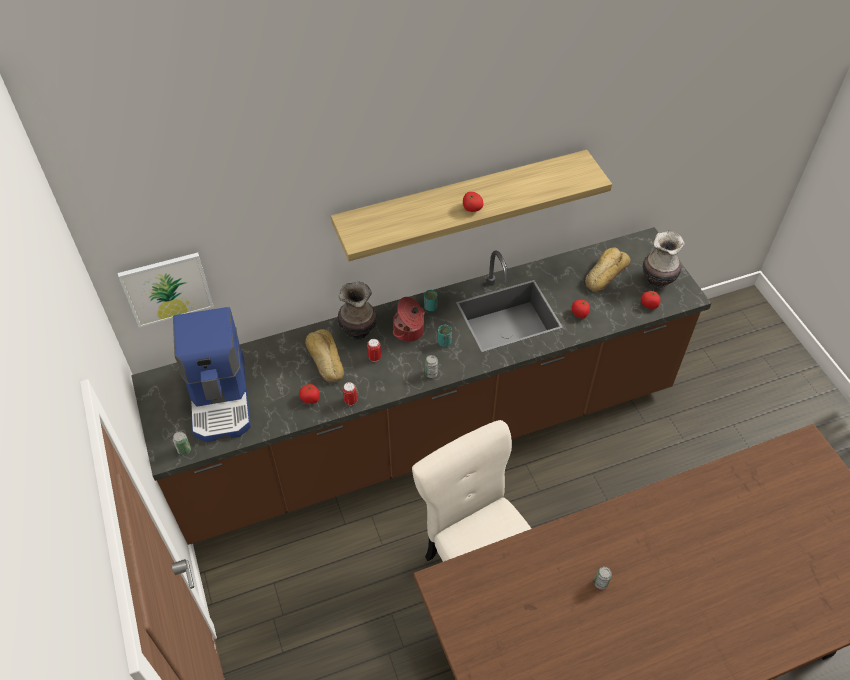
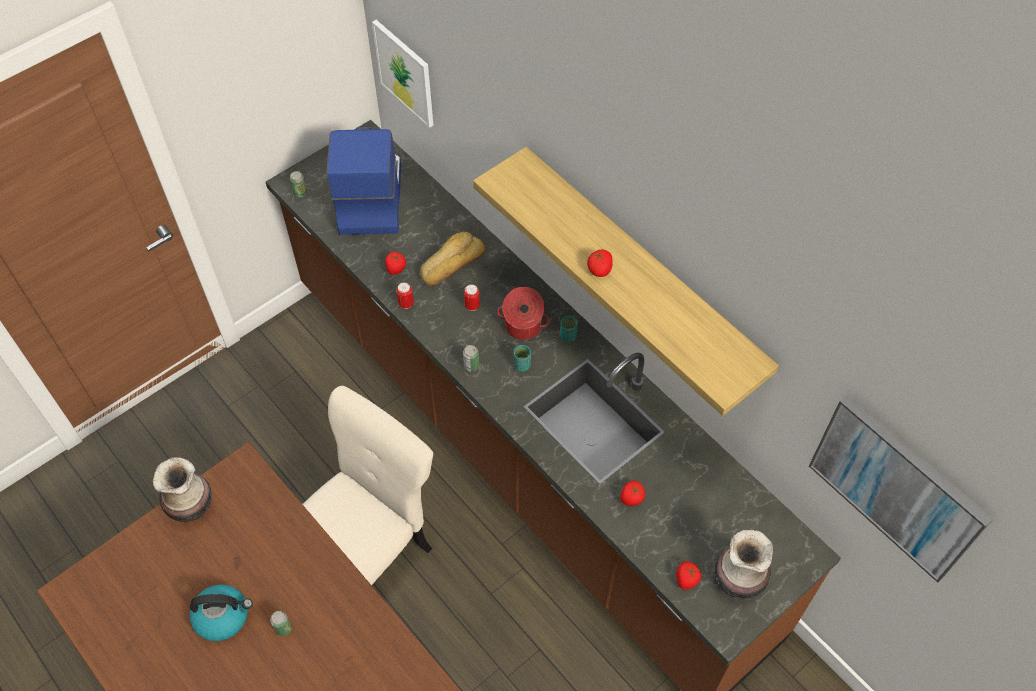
camera: 70 degrees right, 5 degrees up
coffee machine [173,307,251,442] -> coffee machine turned 120 degrees clockwise [326,127,401,235]
vase [338,282,377,340] -> vase moved to [153,457,212,523]
bread [585,247,631,292] -> none
none -> kettle [190,584,253,641]
none -> picture [809,394,993,583]

